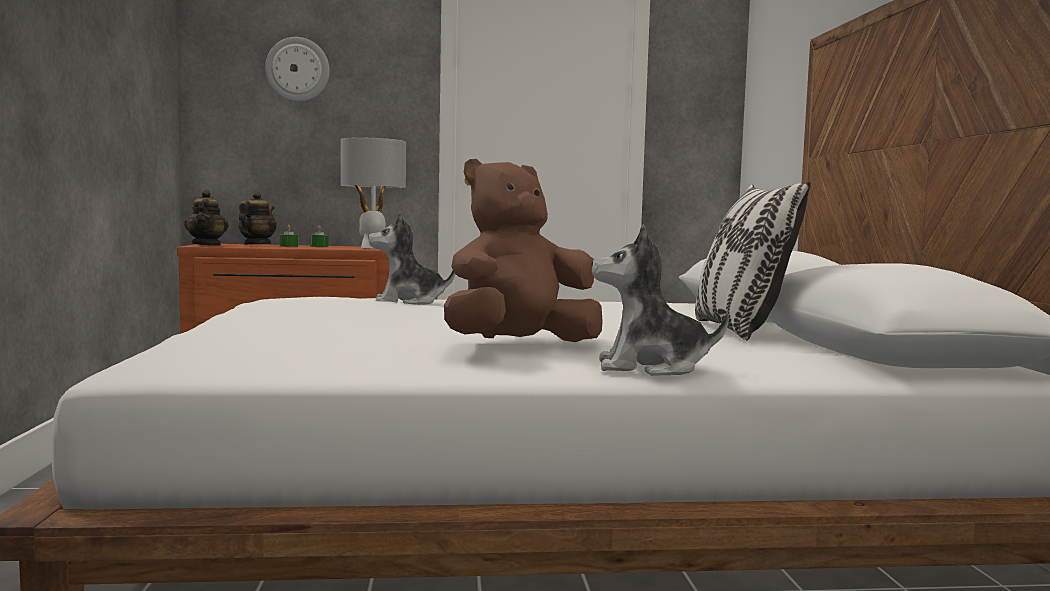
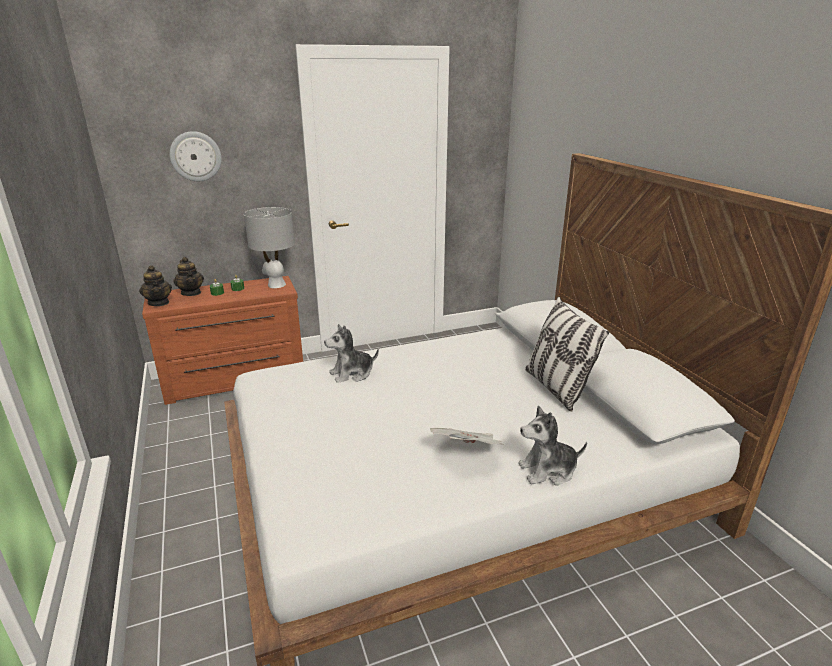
camera: 15 degrees left, 20 degrees up
teapot [238,192,277,245] -> teapot turned 150 degrees clockwise [173,257,204,296]
brown plush toy [444,159,603,342] -> newspaper [430,428,504,445]

